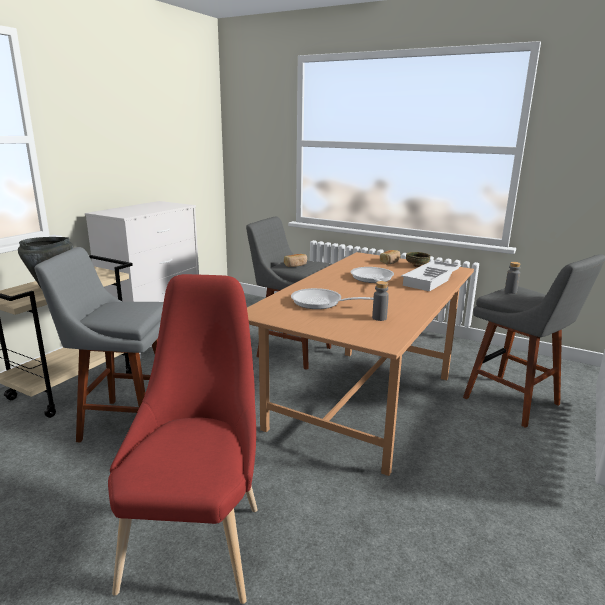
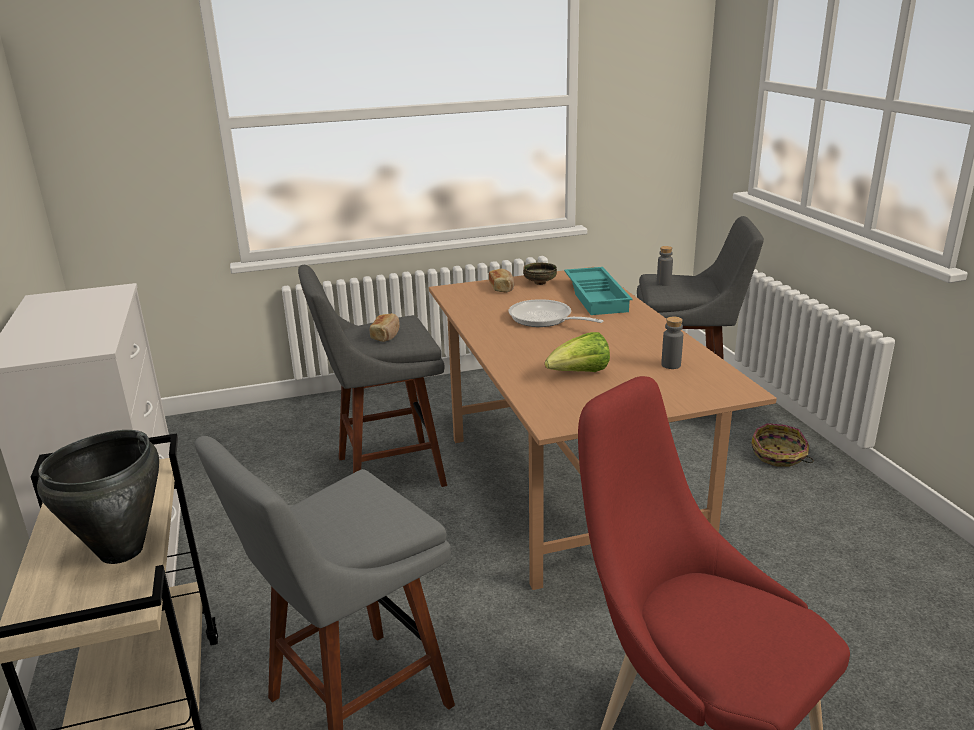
camera: 45 degrees left, 5 degrees up
frying pan [291,288,374,309] -> lettuce [545,332,610,372]
white tray [401,260,461,291] -> turquoise tray [564,267,632,315]
none -> basket [751,423,814,467]

